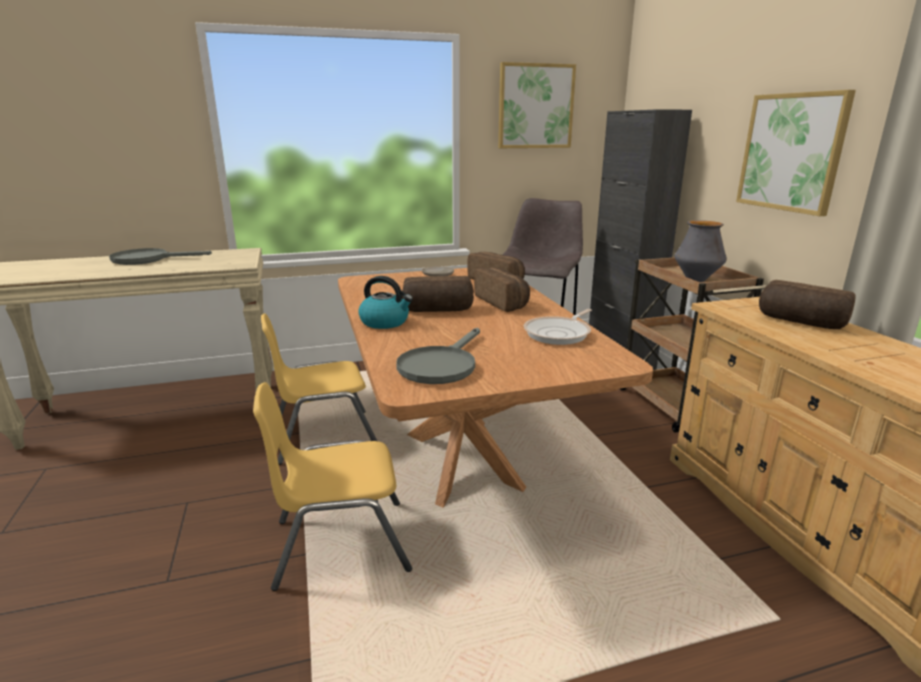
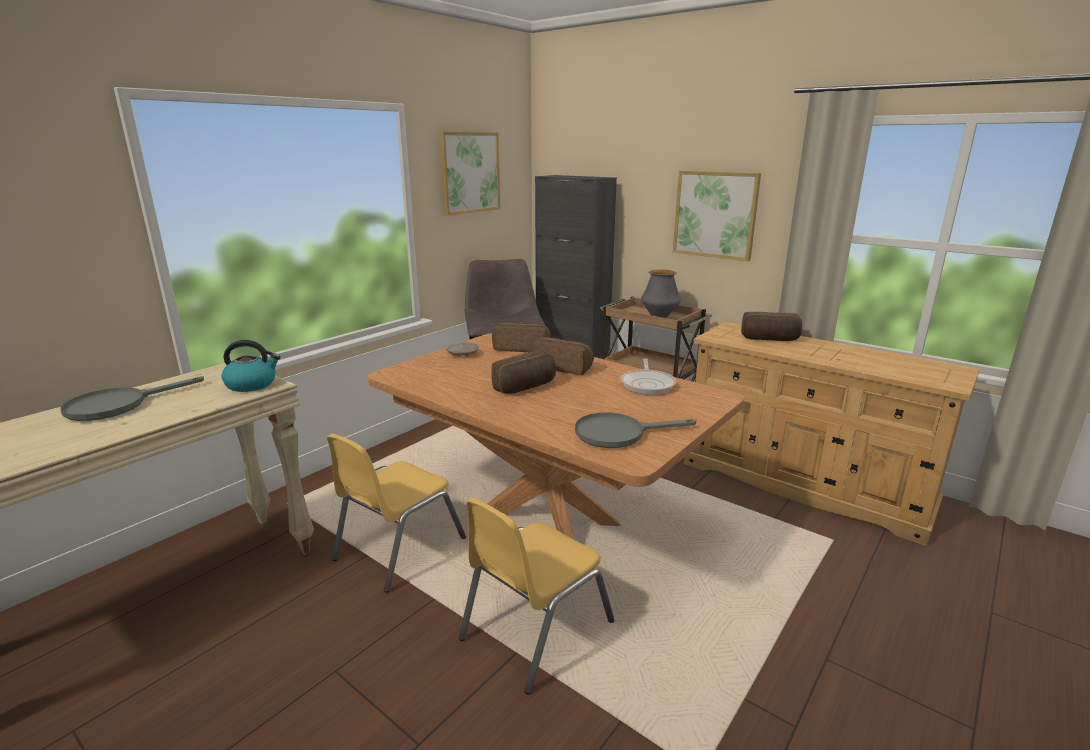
camera: 35 degrees left, 0 degrees up
kettle [358,276,413,329] -> kettle moved to [221,340,280,392]
grey frying pan [396,328,480,384] -> grey frying pan turned 90 degrees clockwise [575,412,696,448]

